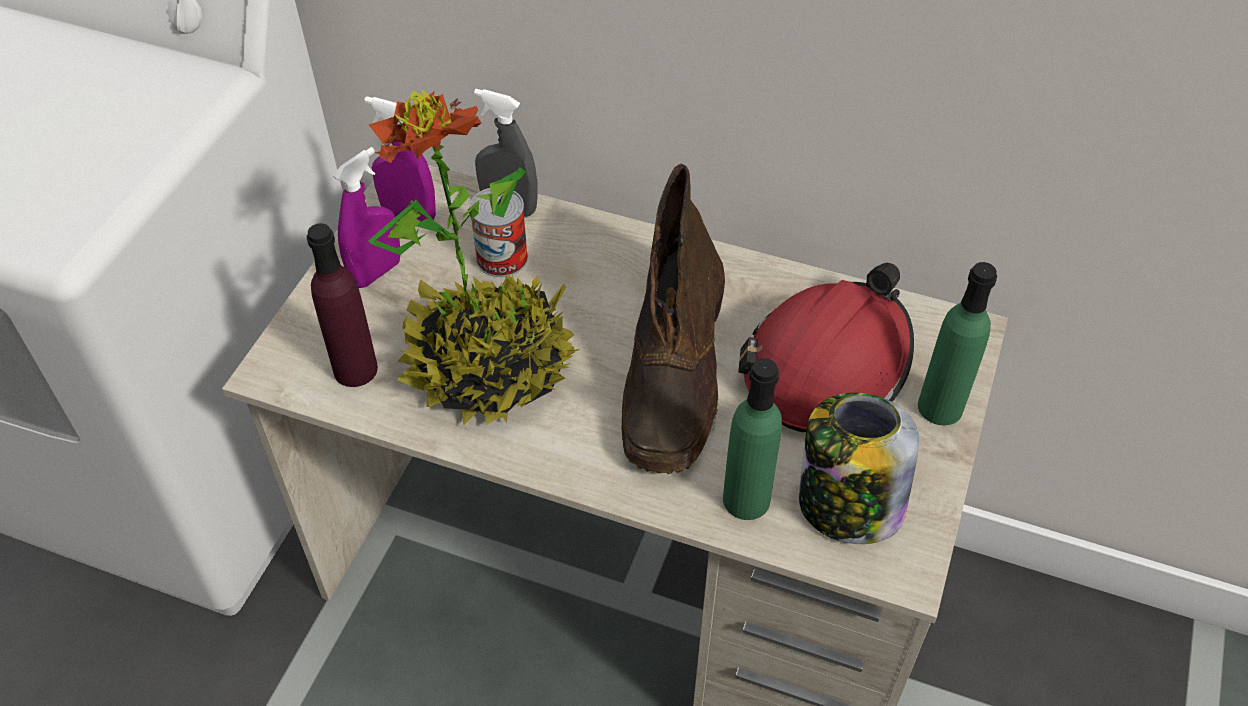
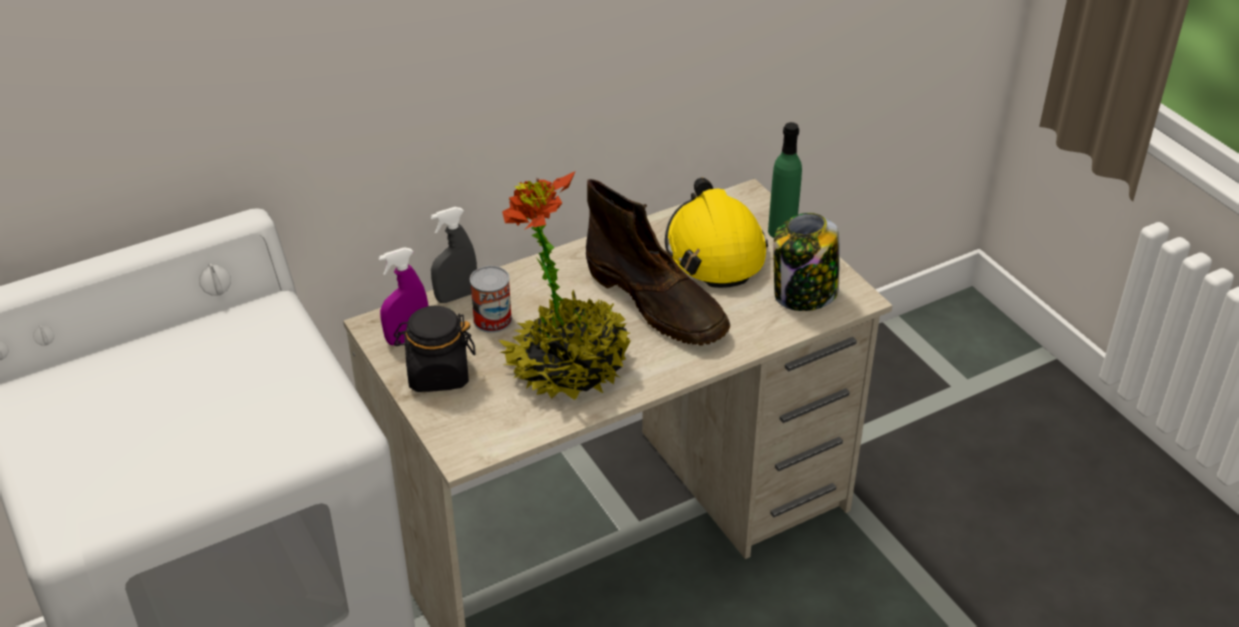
camera: 50 degrees left, 10 degrees down
purple bottle [307,223,378,387] -> none
purple spray bottle [333,147,400,288] -> black jar [394,306,476,392]
green bottle [723,358,782,520] -> none
red hard hat [738,263,914,432] -> yellow hard hat [665,178,768,288]

